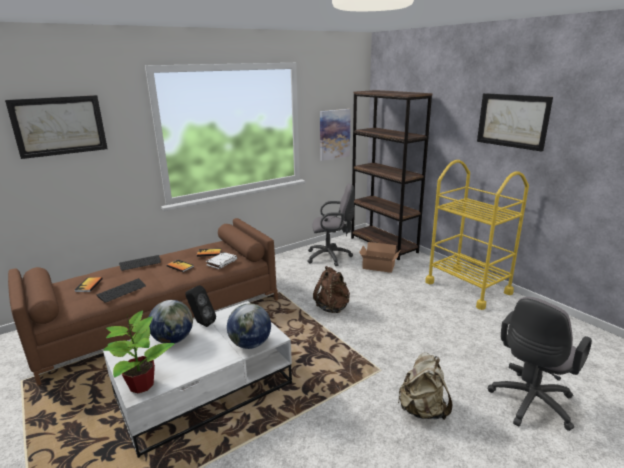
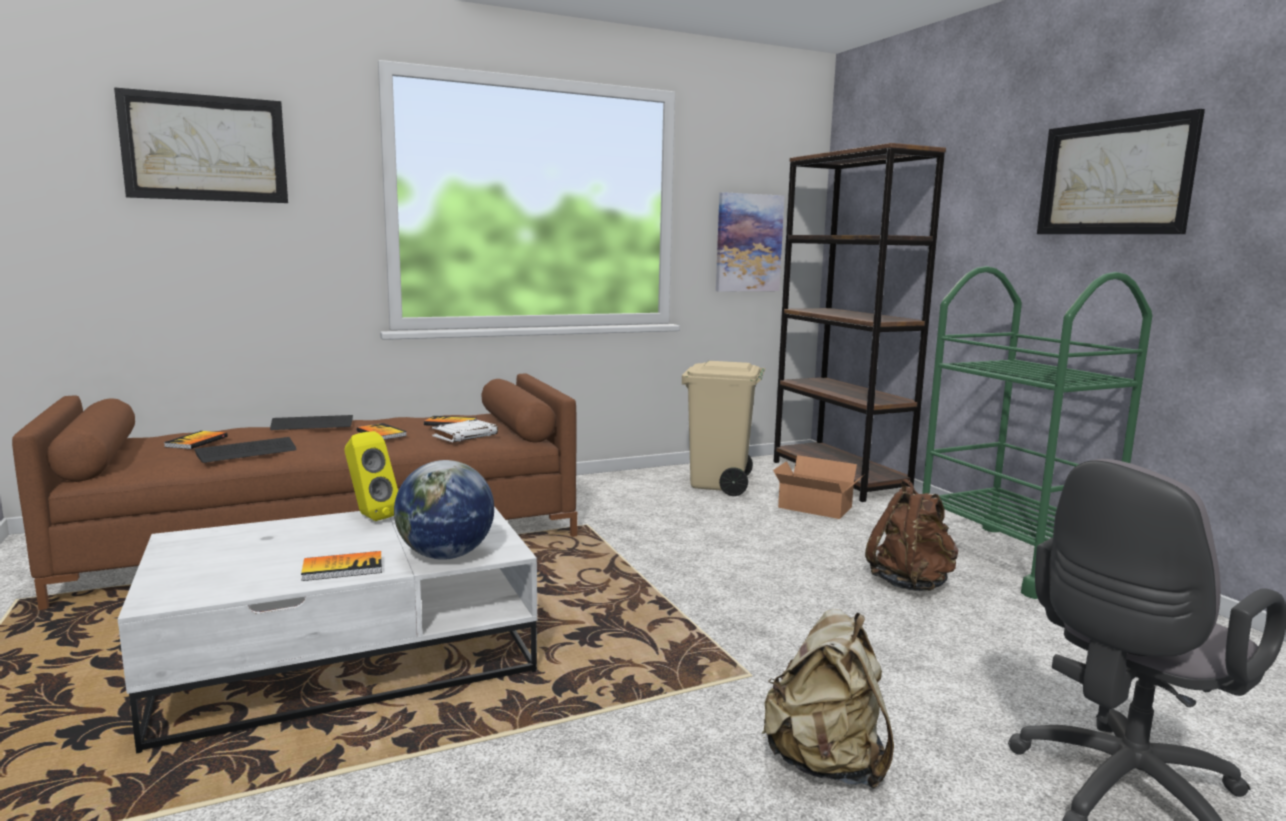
camera: 10 degrees right, 10 degrees down
potted plant [103,310,175,393] -> none
globe [149,300,193,343] -> none
black speaker [185,285,216,327] -> yellow speaker [344,431,398,521]
grey office chair [308,184,355,266] -> beige trash can [682,361,765,496]
brown backpack [313,266,350,313] -> brown backpack moved to [865,479,959,591]
yellow cart [425,160,529,310] -> green cart [922,266,1153,599]
none -> book [301,551,382,581]

